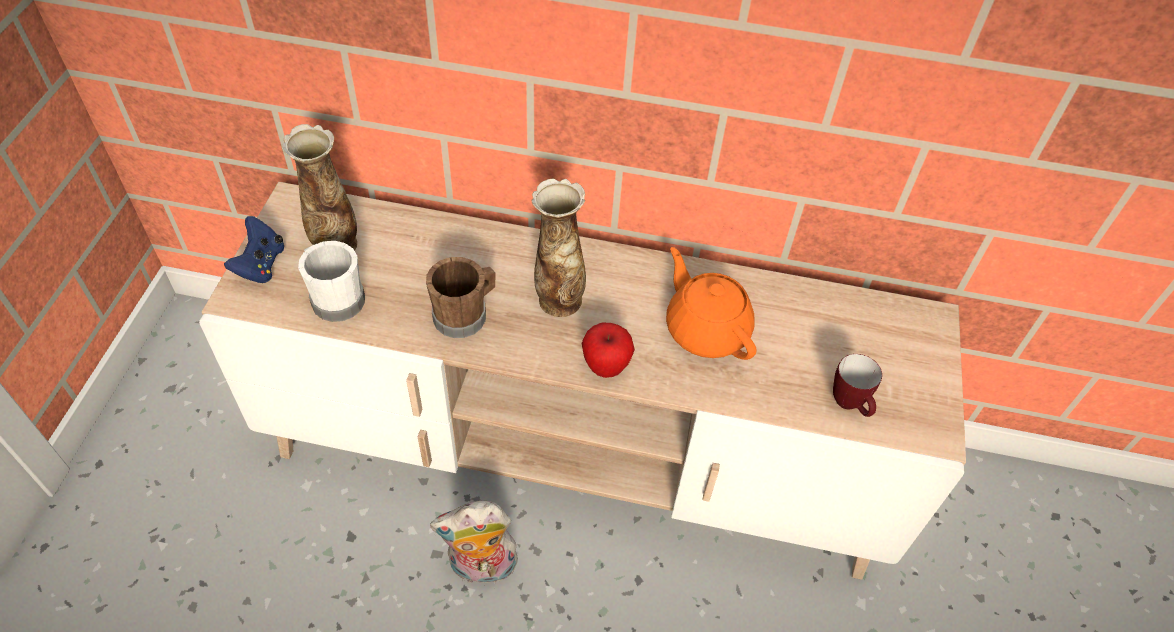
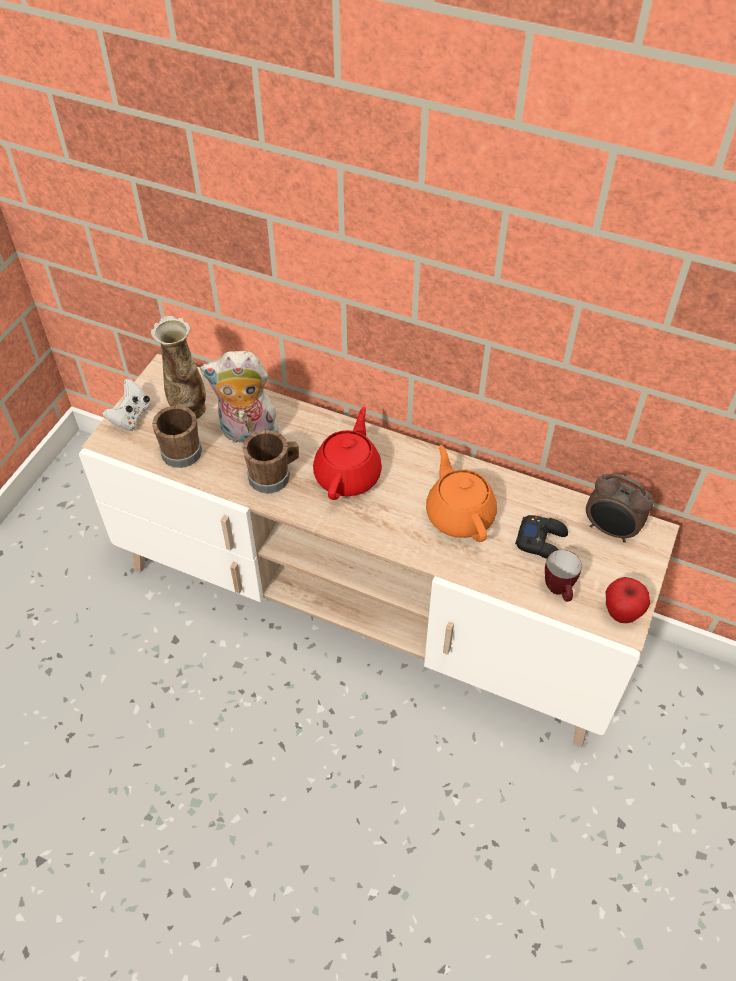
camera: 15 degrees right, 0 degrees up
blue game controller [224,216,284,283] -> white game controller [102,379,151,431]
white mug [298,241,365,322] -> brown mug [152,406,202,468]
plush toy [430,501,519,588] -> plush toy moved to [200,351,279,443]
vase [531,178,586,317] -> red teapot [313,407,382,500]
apple [582,323,635,378] -> apple moved to [606,577,650,623]
none -> black game controller [515,515,568,559]
none -> alarm clock [586,473,654,543]

